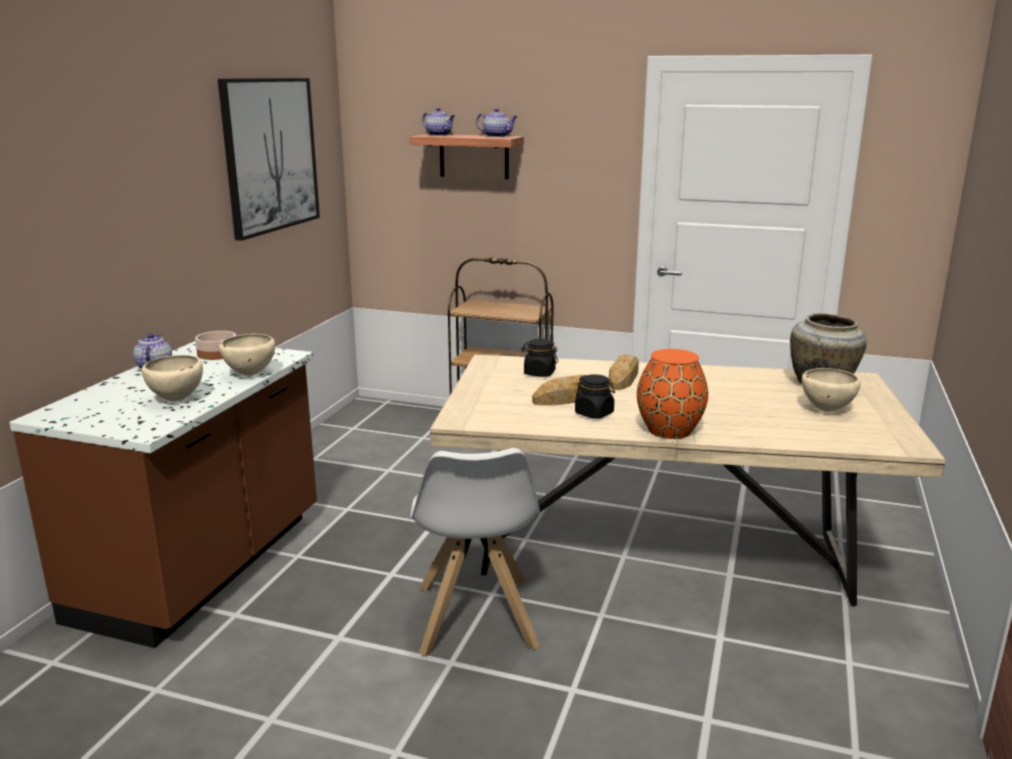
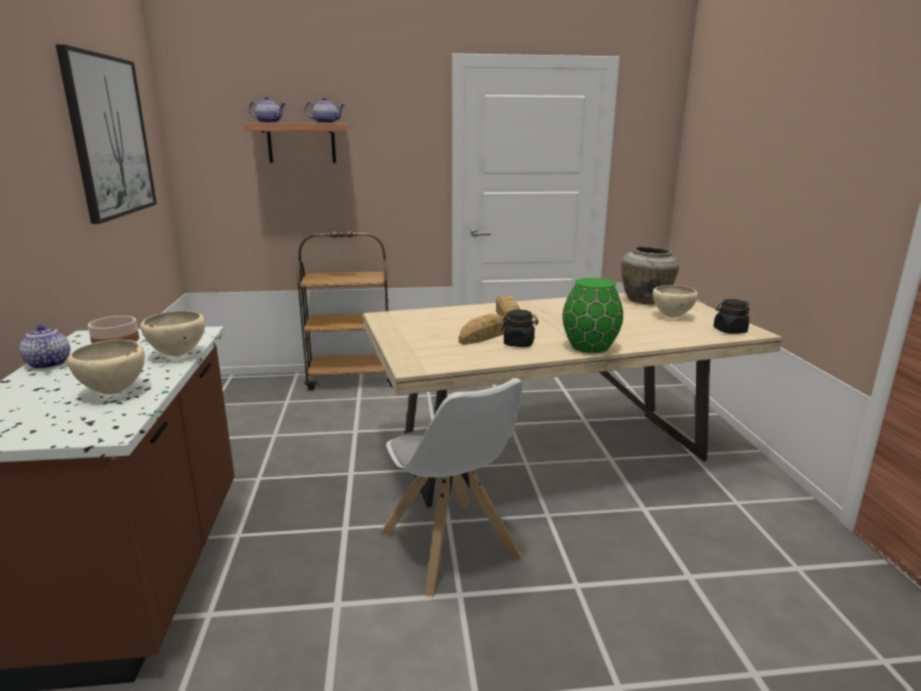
camera: 25 degrees left, 0 degrees up
black jar [521,339,558,377] -> black jar moved to [713,299,750,334]
orange vase [637,349,708,439] -> green vase [563,278,623,353]

